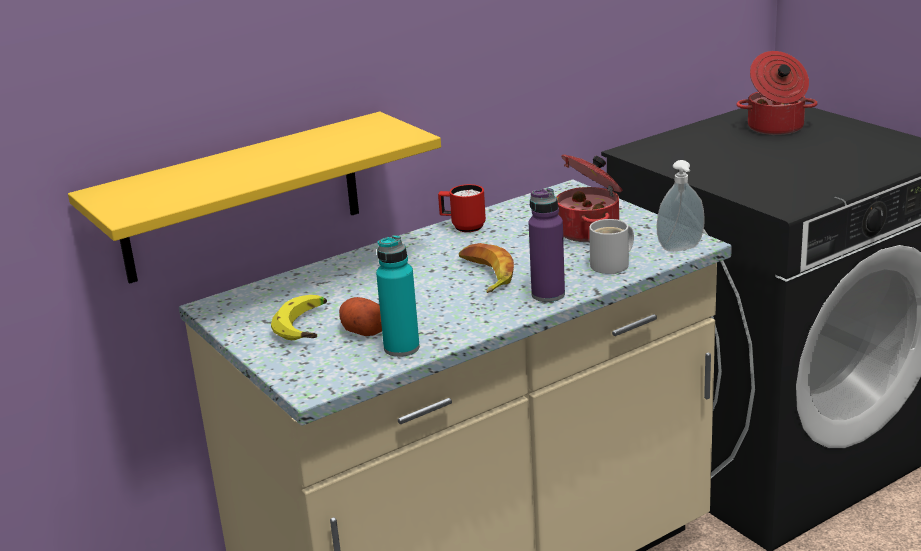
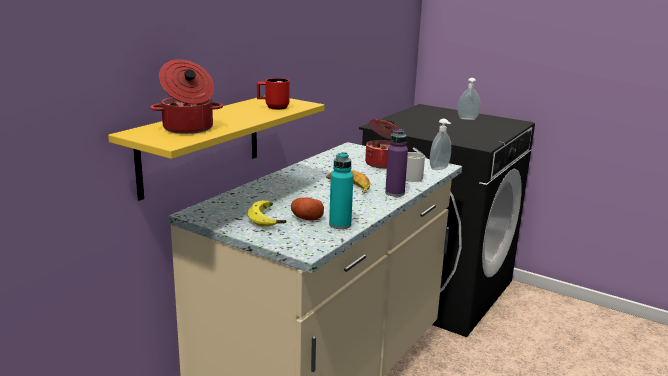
camera: 25 degrees left, 5 degrees down
red mug [438,184,486,232] -> red mug moved to [257,78,290,110]
cooking pot [736,51,818,135] -> cooking pot moved to [150,59,223,134]
none -> soap dispenser [457,78,481,120]

